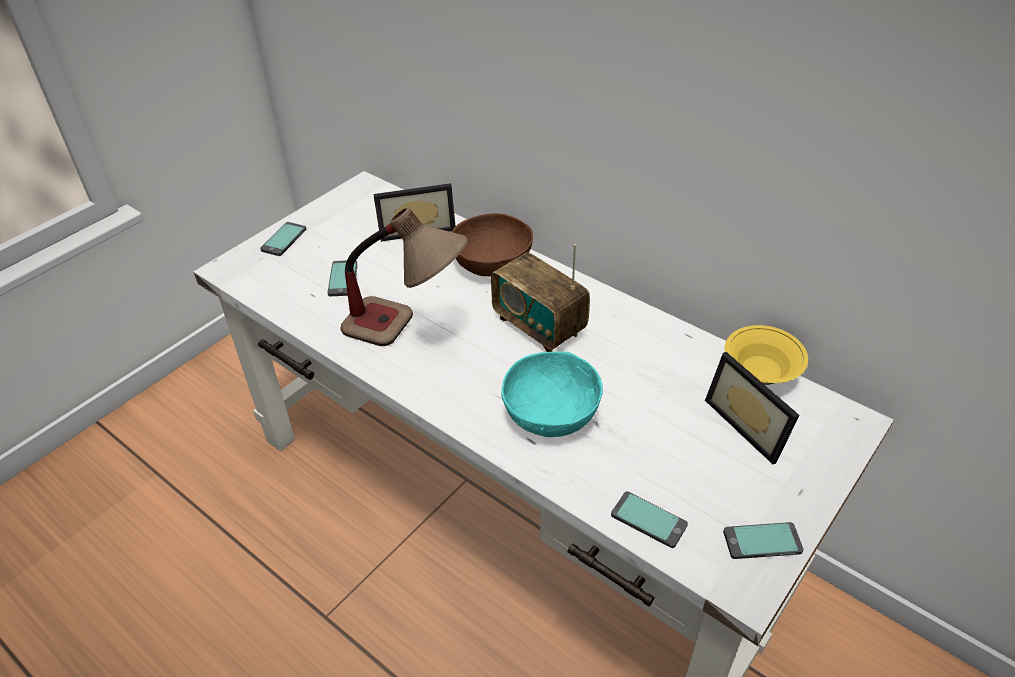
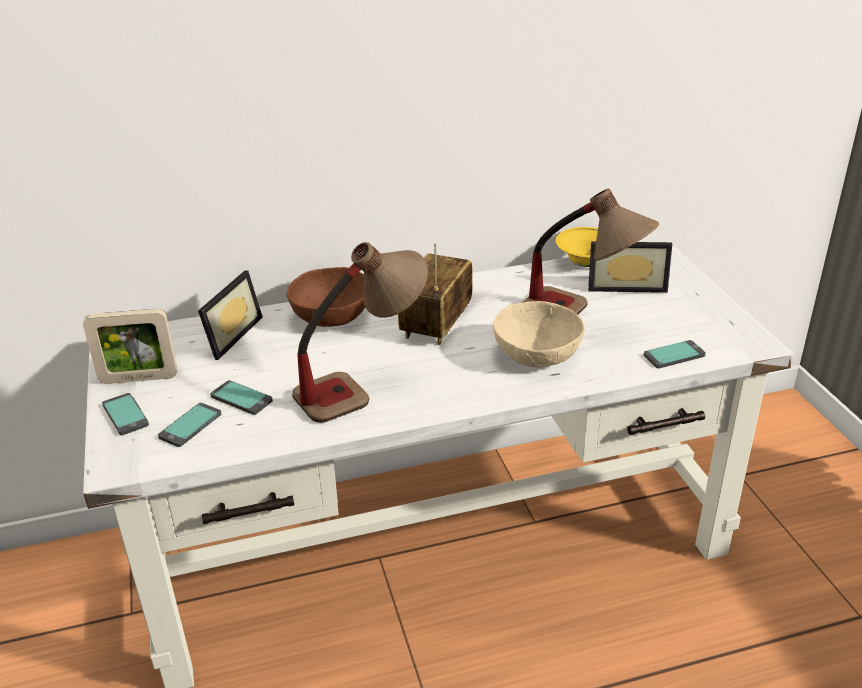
camera: 55 degrees left, 10 degrees down
radio [491,244,590,352] -> radio turned 120 degrees clockwise [398,243,473,345]
turquoise bowl [501,351,603,437] -> beige bowl [493,301,585,367]
phone [723,522,804,559] -> phone moved to [158,403,221,447]
none -> picture frame [83,309,177,384]
none -> table lamp [522,189,659,315]

